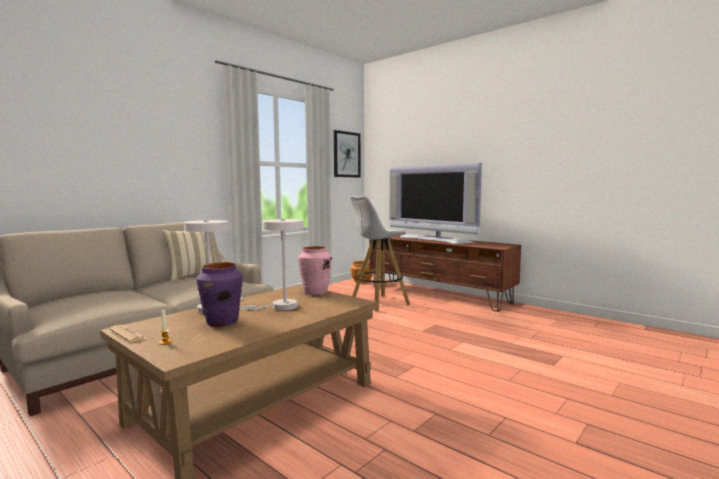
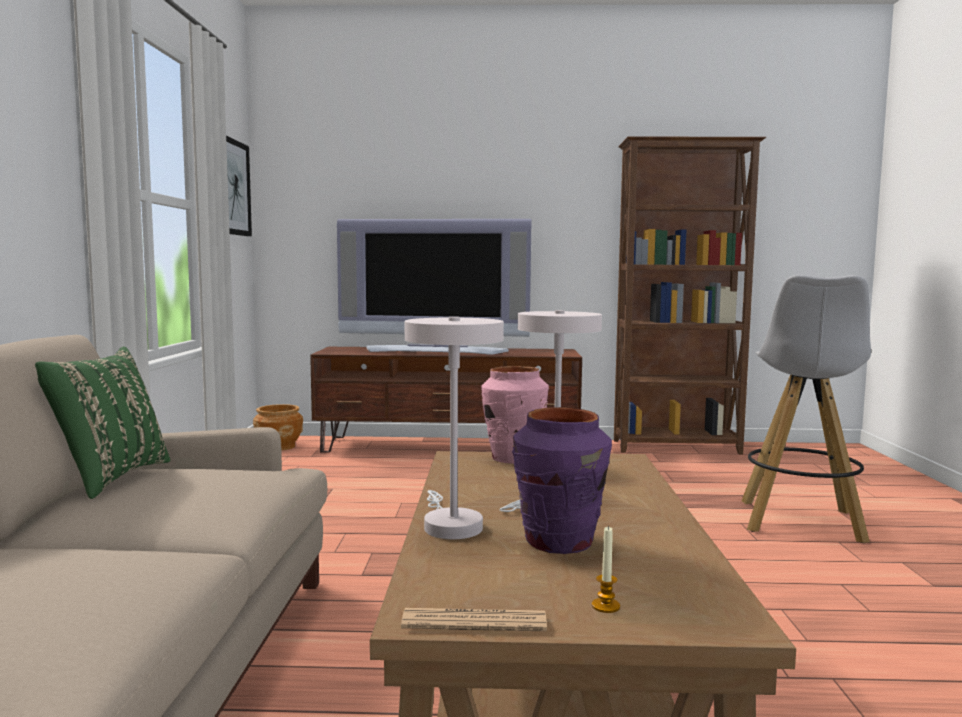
camera: 40 degrees left, 0 degrees up
beige pillow [162,230,217,281] -> green pillow [35,346,170,499]
white stool [350,195,410,312] -> white stool moved to [741,275,871,543]
none -> brown bookcase [614,136,766,455]

